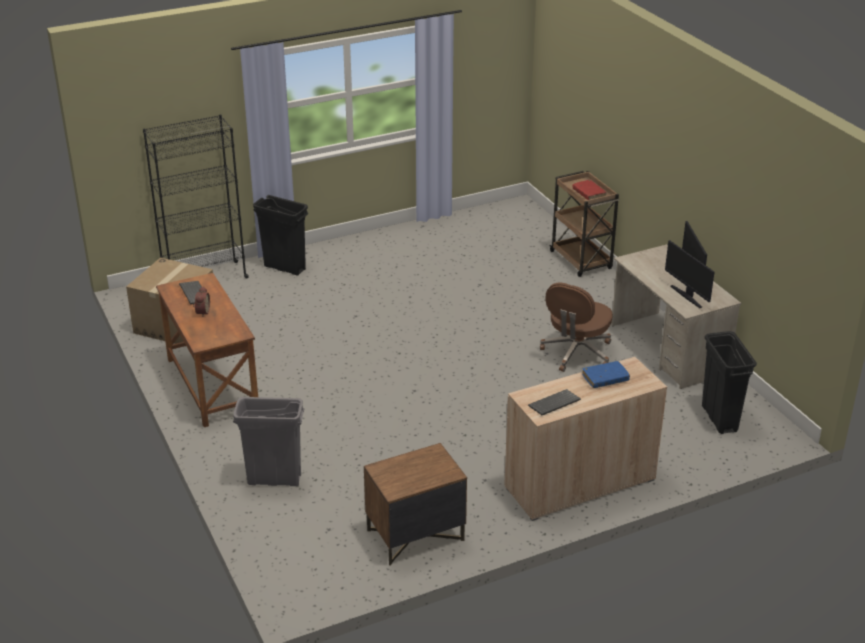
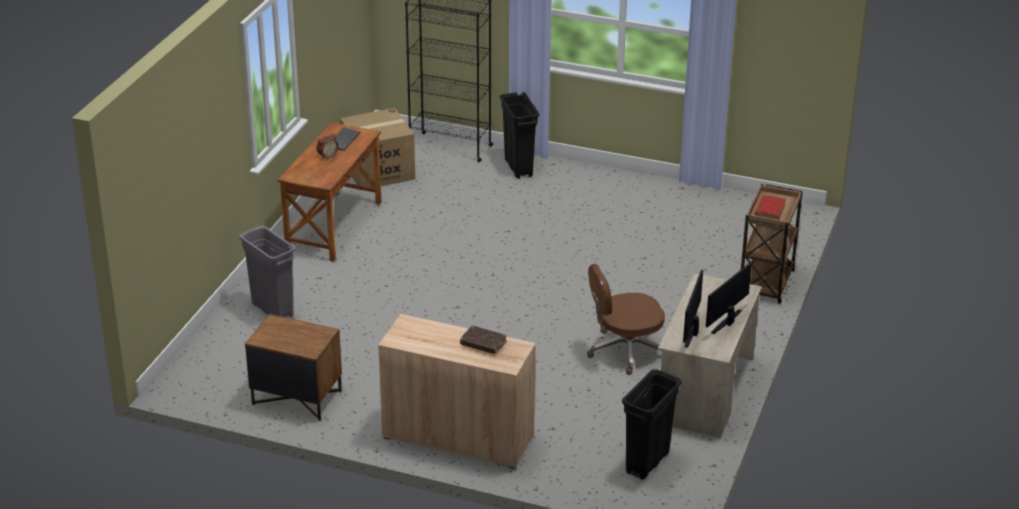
camera: 45 degrees right, 0 degrees up
keyboard [528,389,581,415] -> none
blue book [582,361,630,388] -> brown book [460,325,507,354]

